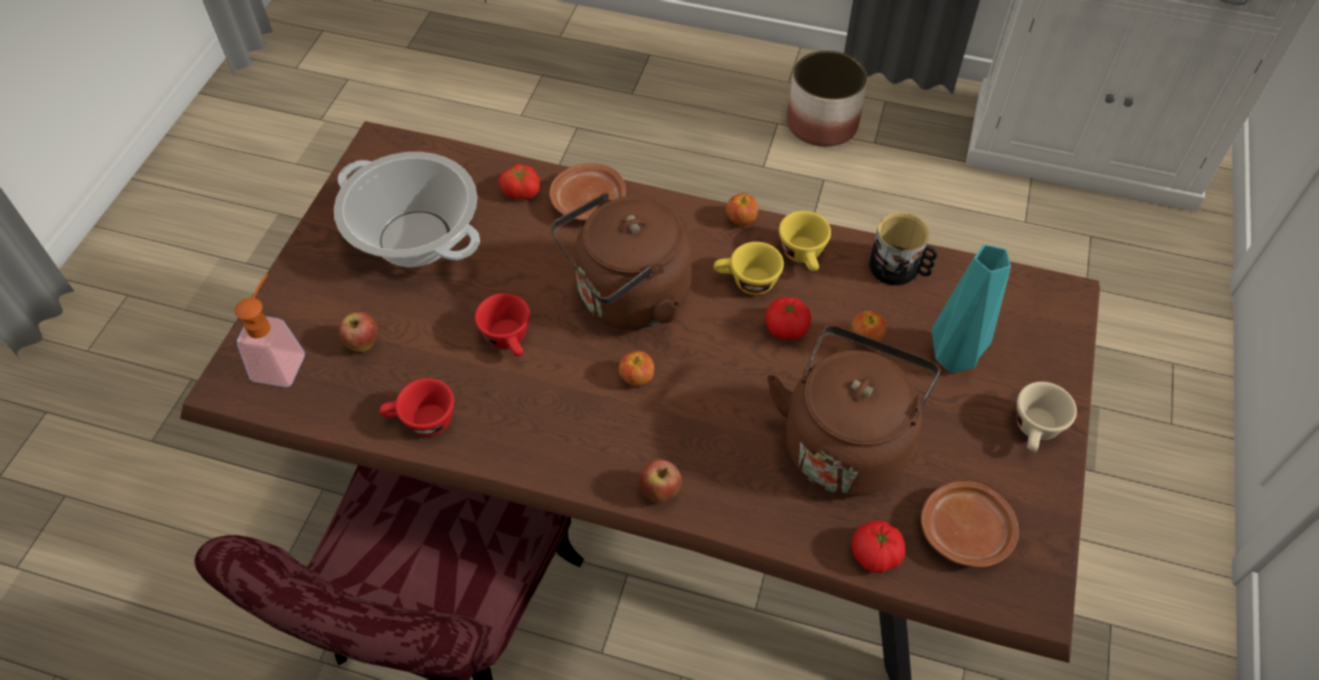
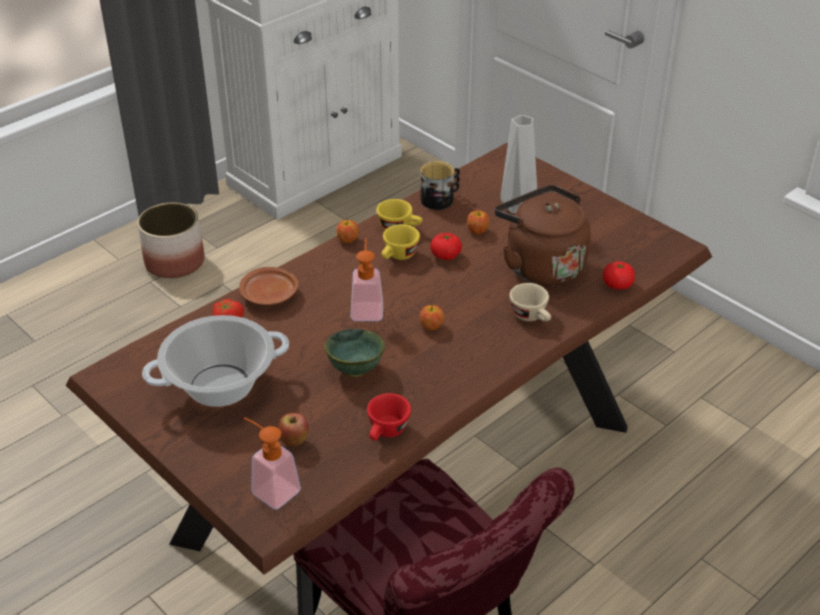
camera: 60 degrees left, 15 degrees down
red cup [475,293,530,357] -> green bowl [324,329,385,377]
brown kettle [551,192,692,330] -> soap dispenser [351,238,383,321]
apple [639,459,682,504] -> none
brown plate [921,481,1019,567] -> none
turquoise vase [932,244,1011,373] -> grey vase [500,115,537,213]
beige cup [1016,382,1077,452] -> beige cup moved to [509,283,551,321]

